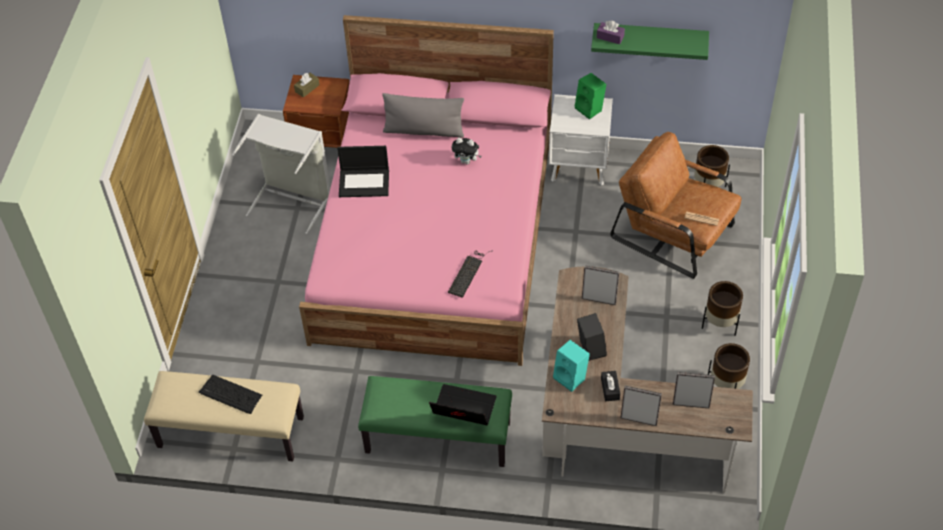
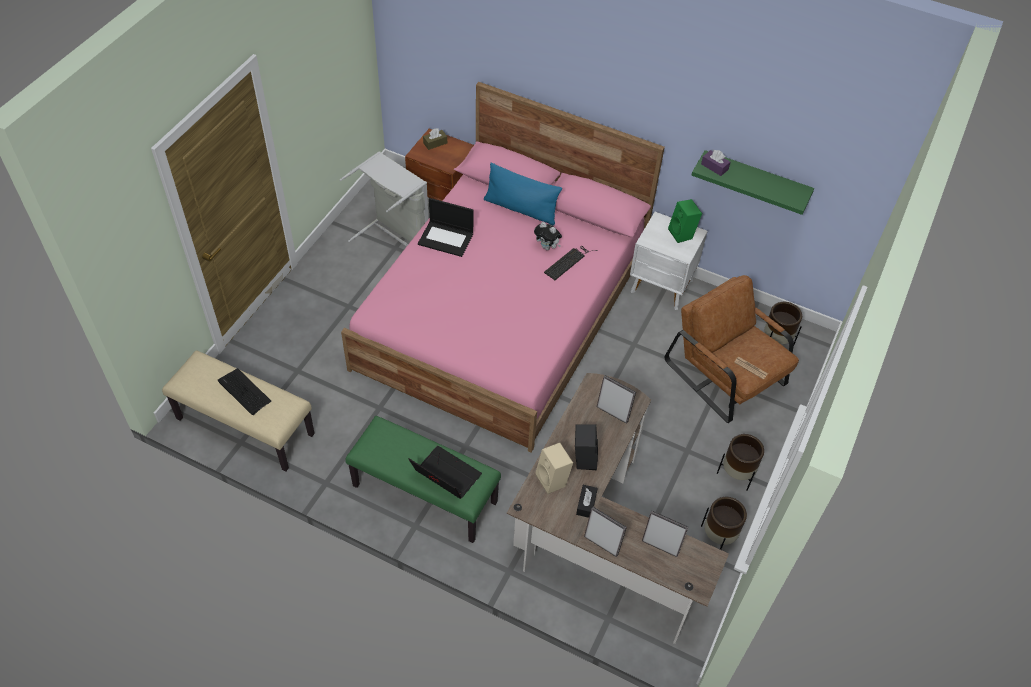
camera: 15 degrees right, 0 degrees up
grey pillow [382,93,464,138] -> blue pillow [484,163,562,226]
keyboard [448,250,493,298] -> keyboard moved to [544,247,598,280]
turquoise speaker [553,340,590,392] -> beige speaker [535,443,573,494]

